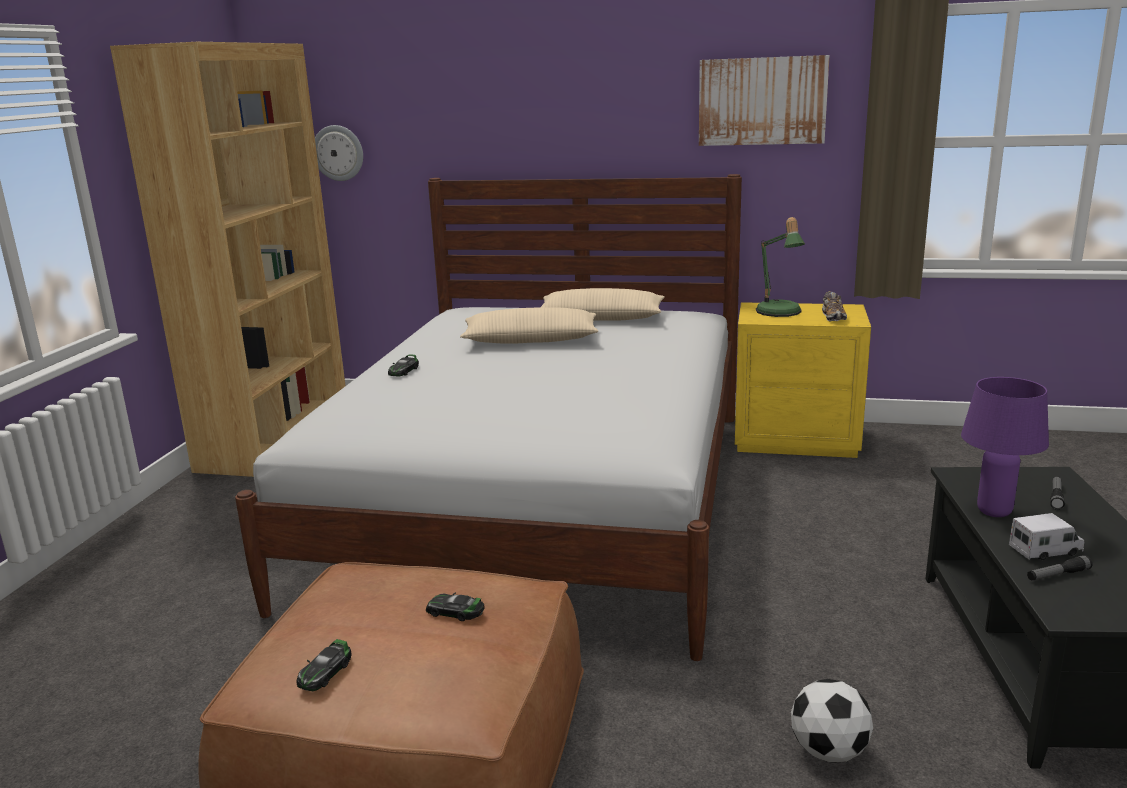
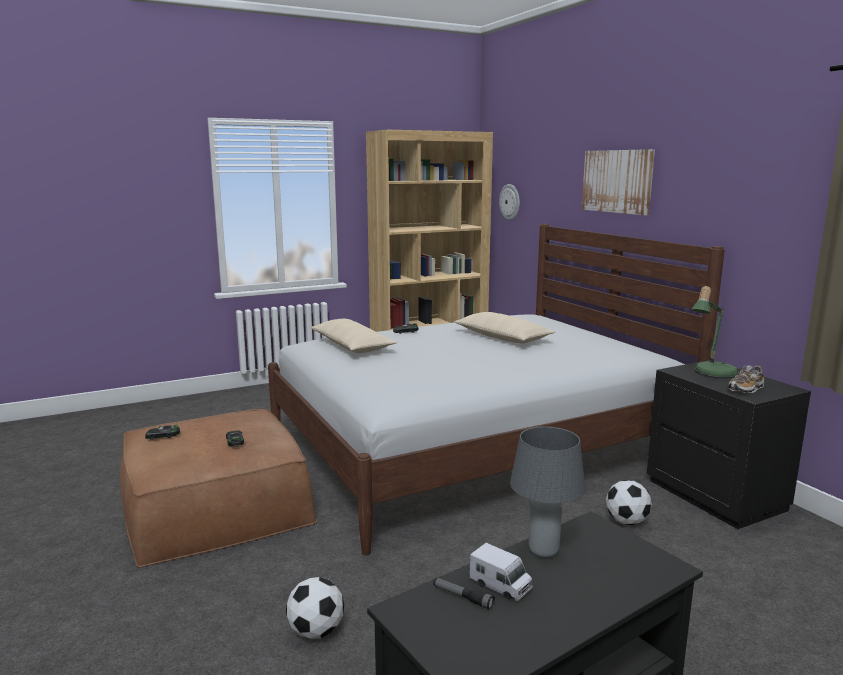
camera: 50 degrees right, 5 degrees down
beige pillow [541,288,665,321] -> beige pillow moved to [311,319,397,353]
picture [699,55,830,146] -> picture moved to [582,149,655,215]
yellow nightstand [735,302,871,458] -> black nightstand [647,360,811,529]
purple table lamp [961,377,1049,517] -> grey table lamp [510,426,585,558]
flashlight [1050,476,1065,510] -> none
none -> football [606,480,652,525]

